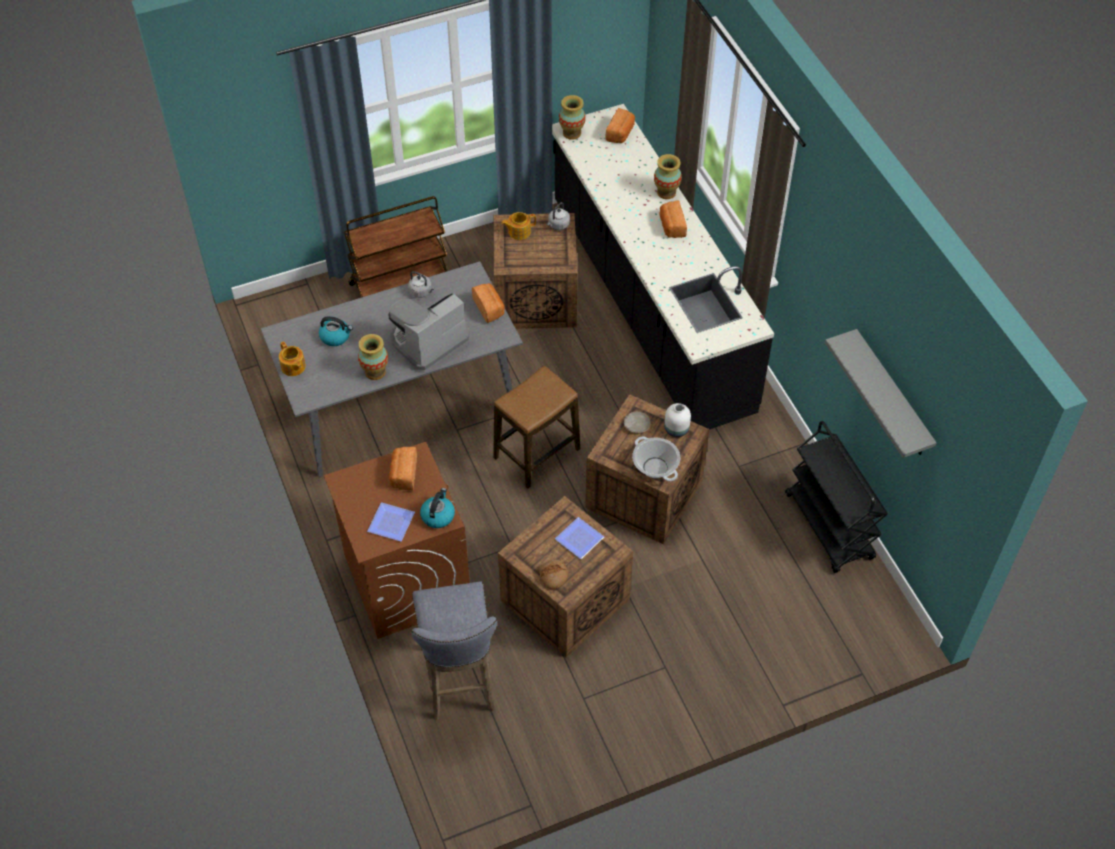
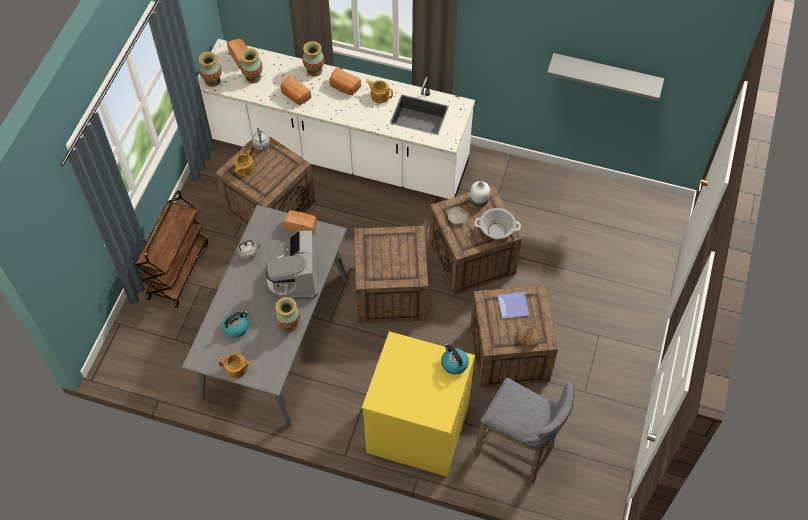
camera: 50 degrees left, 5 degrees up
brown washing machine [324,442,470,639] -> yellow washing machine [362,331,475,477]
plate [367,502,415,541] -> none
bread [389,447,417,490] -> bread moved to [281,76,311,105]
stool [493,366,580,489] -> crate [354,226,428,324]
black counter [552,104,774,430] -> white counter [198,39,475,199]
black cart [785,421,888,573] -> none
none -> vase [240,48,263,83]
none -> teapot [367,80,393,104]

